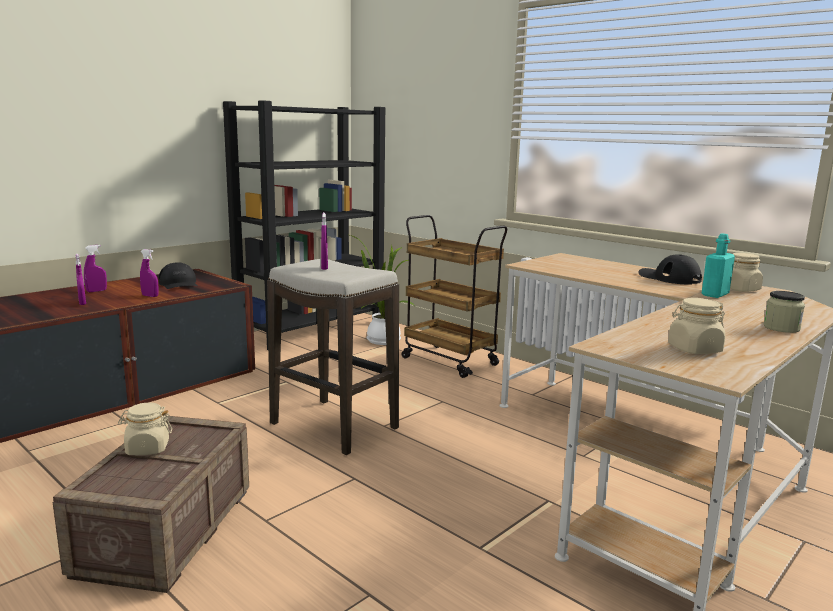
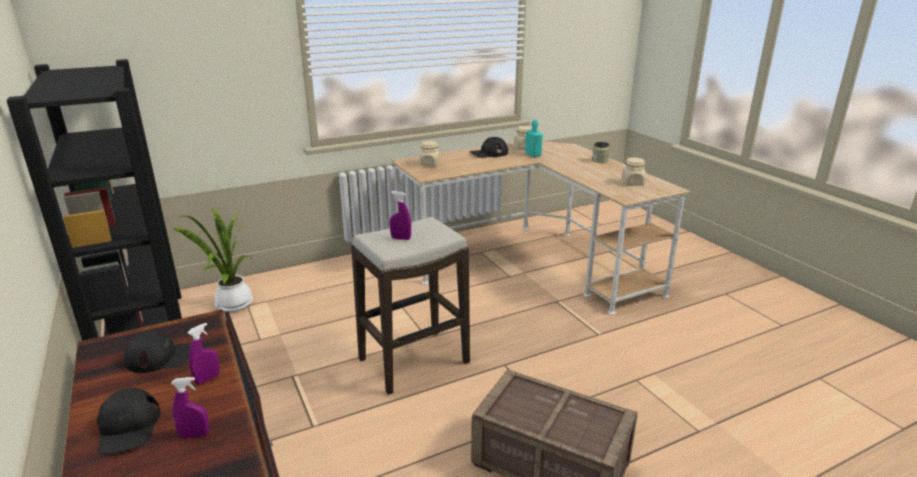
camera: 70 degrees left, 10 degrees up
purple spray bottle [84,245,107,292] -> black cap [97,388,161,453]
beige jar [118,403,172,455] -> beige jar moved to [419,141,440,166]
brown cart [401,215,507,378] -> none

